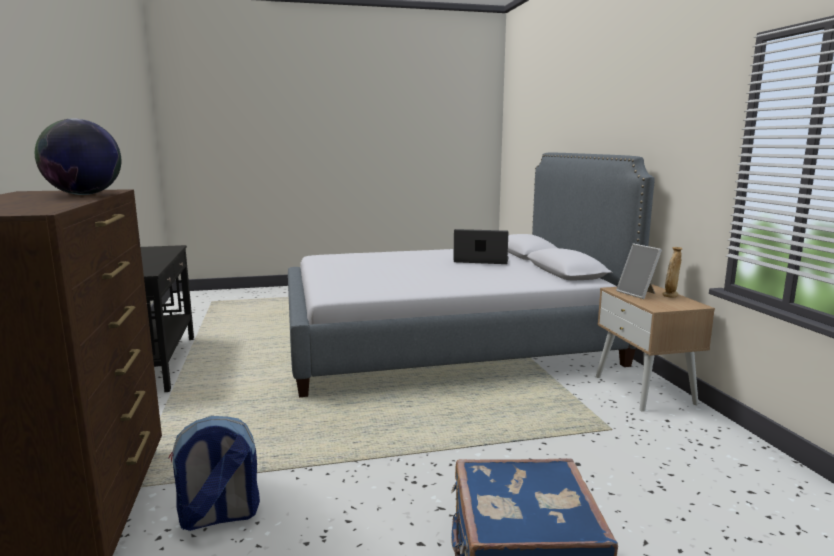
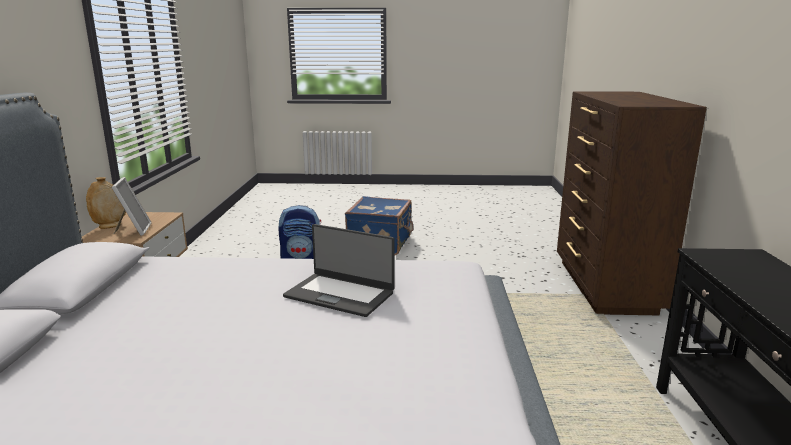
camera: 165 degrees left, 5 degrees up
globe [35,118,122,195] -> none
backpack [168,416,260,531] -> backpack moved to [278,205,321,259]
laptop [453,229,509,264] -> laptop moved to [283,224,395,317]

